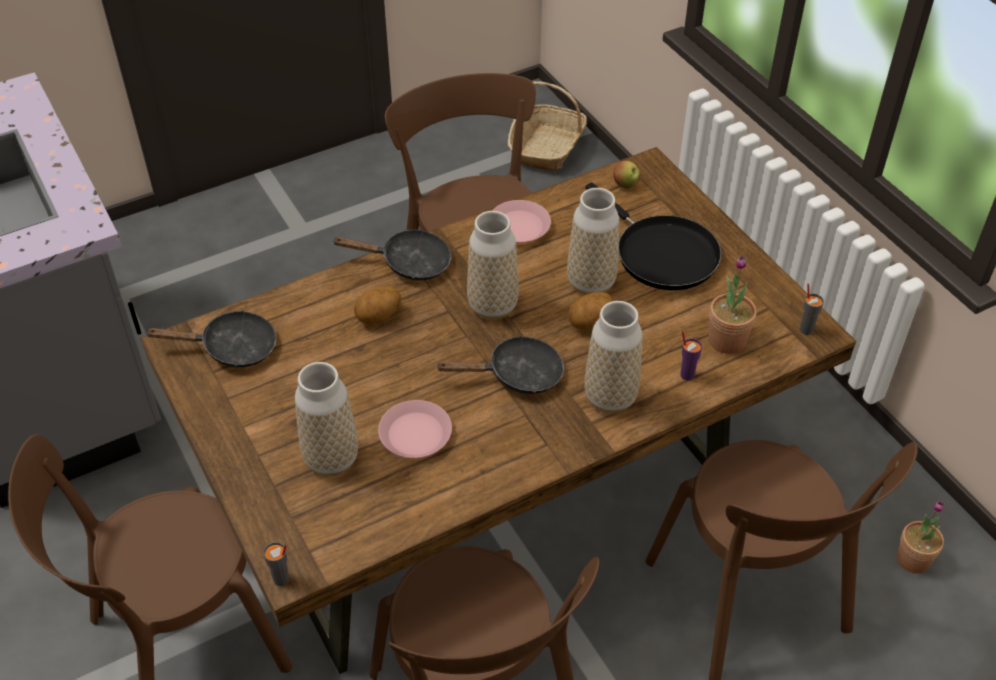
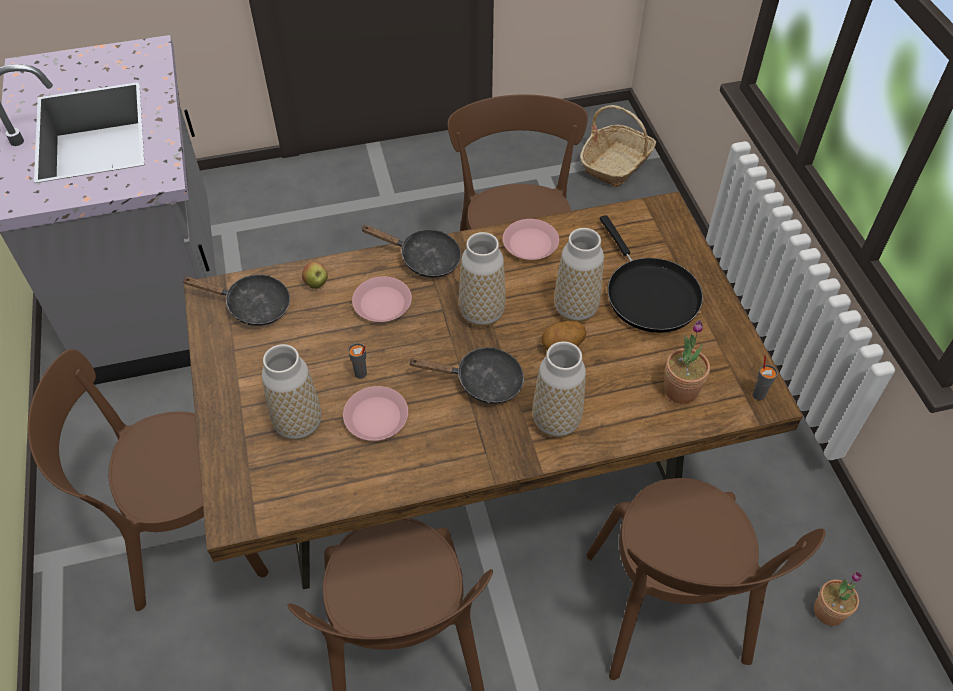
camera: 15 degrees right, 5 degrees up
grey cup [263,542,289,586] -> grey cup moved to [348,343,367,379]
potato [354,286,401,324] -> pink plate [352,277,412,322]
apple [613,161,640,189] -> apple moved to [302,262,328,289]
purple cup [680,331,702,380] -> none

